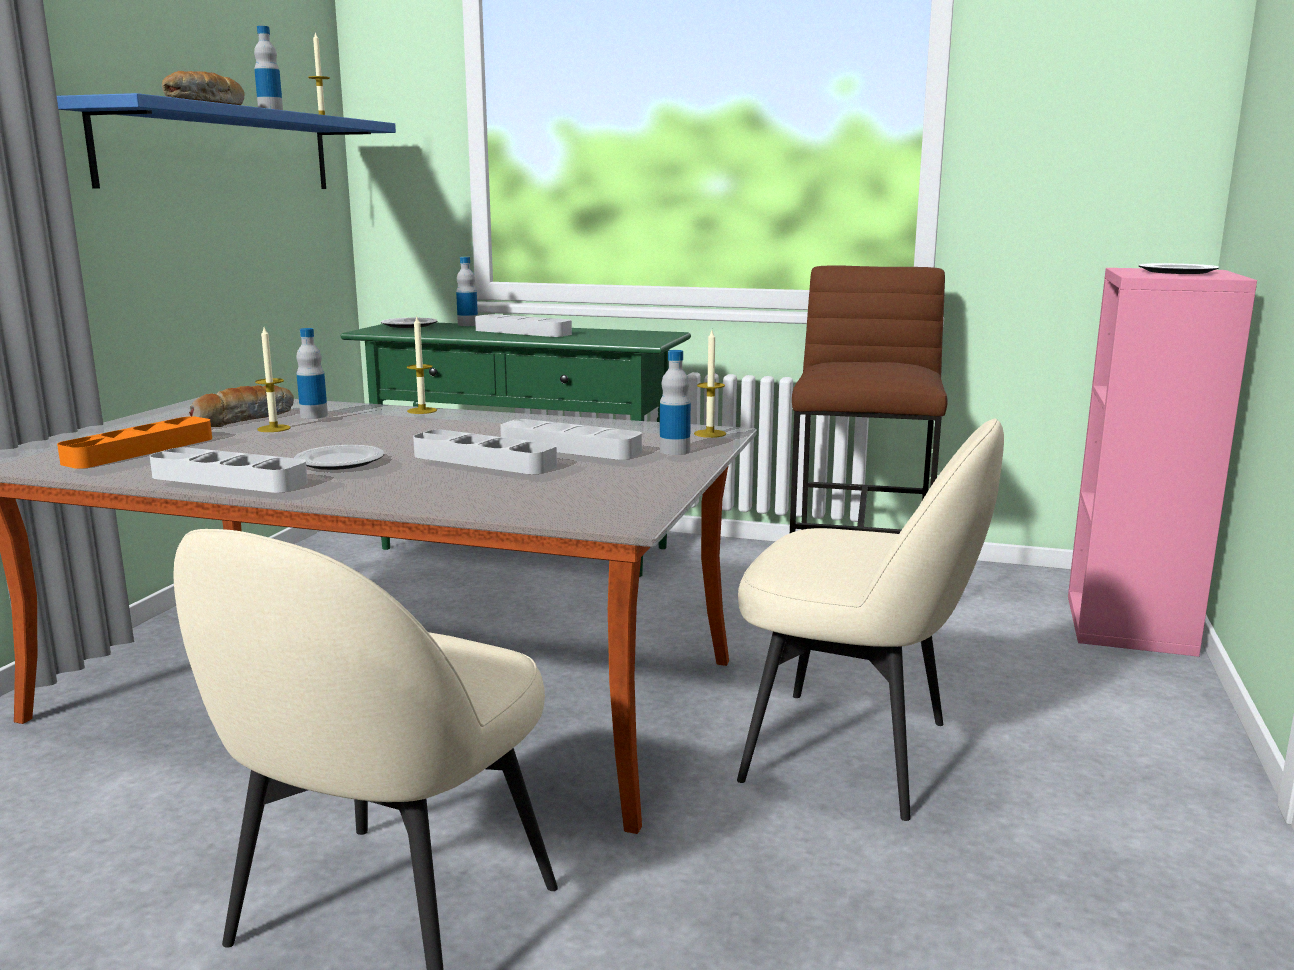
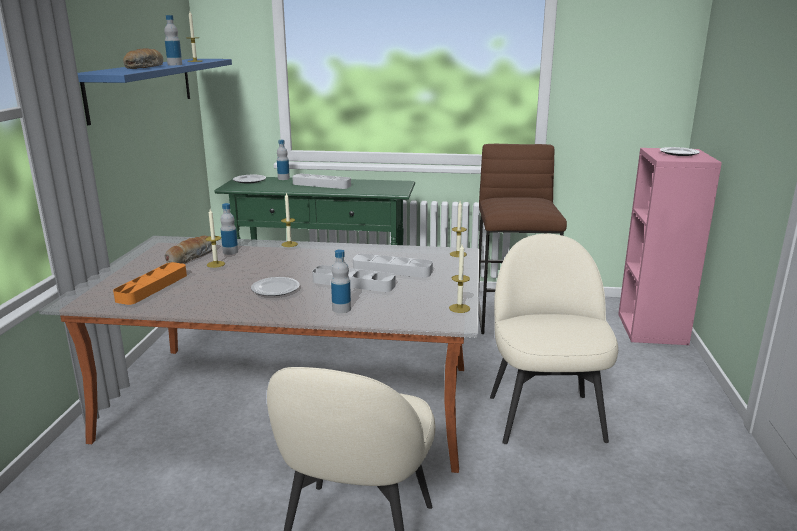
camera: 10 degrees left, 5 degrees up
grey tray [150,447,308,493] -> none
bottle [660,350,691,455] -> bottle moved to [331,250,351,313]
beige chair [737,418,1004,821] -> beige chair turned 105 degrees counterclockwise [490,234,618,444]
none -> candle [449,245,470,313]

